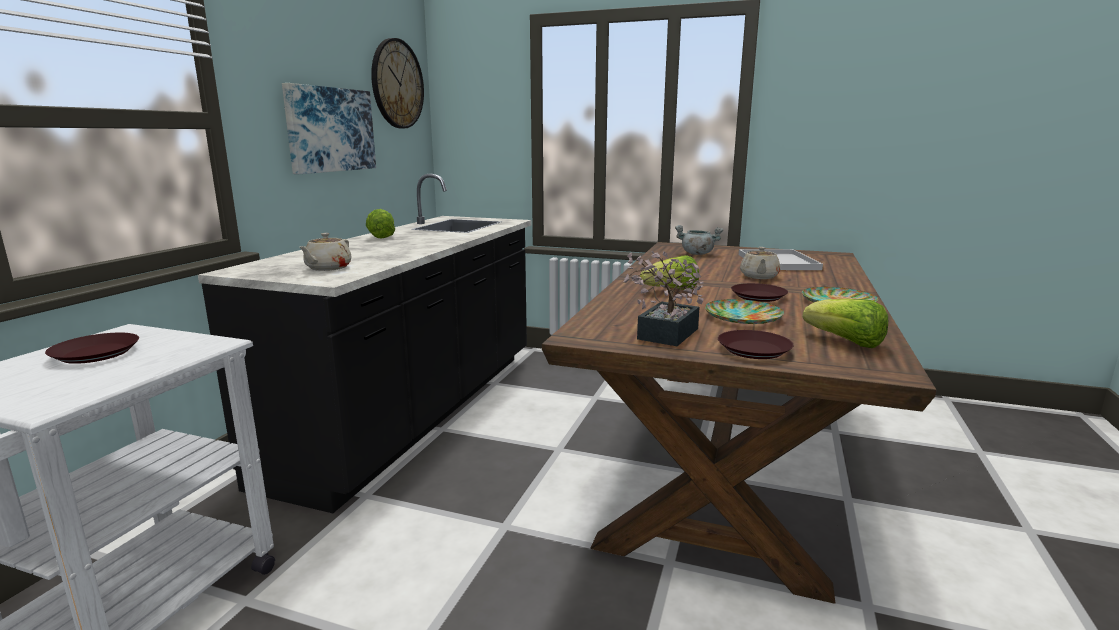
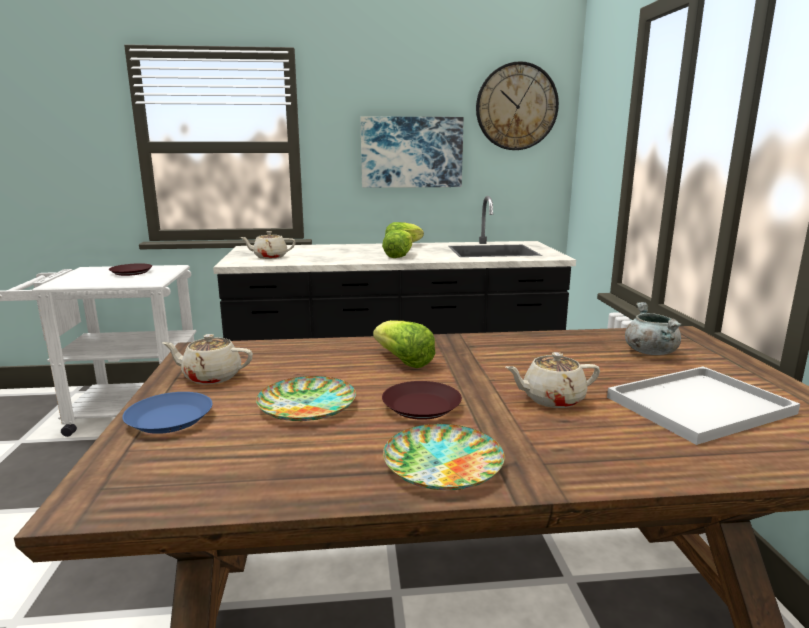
camera: 65 degrees right, 0 degrees up
potted plant [623,251,703,346] -> beige teapot [163,334,253,385]
brown plate [718,330,793,359] -> blue plate [122,392,212,434]
lettuce [803,299,888,348] -> lettuce moved to [382,230,413,258]

